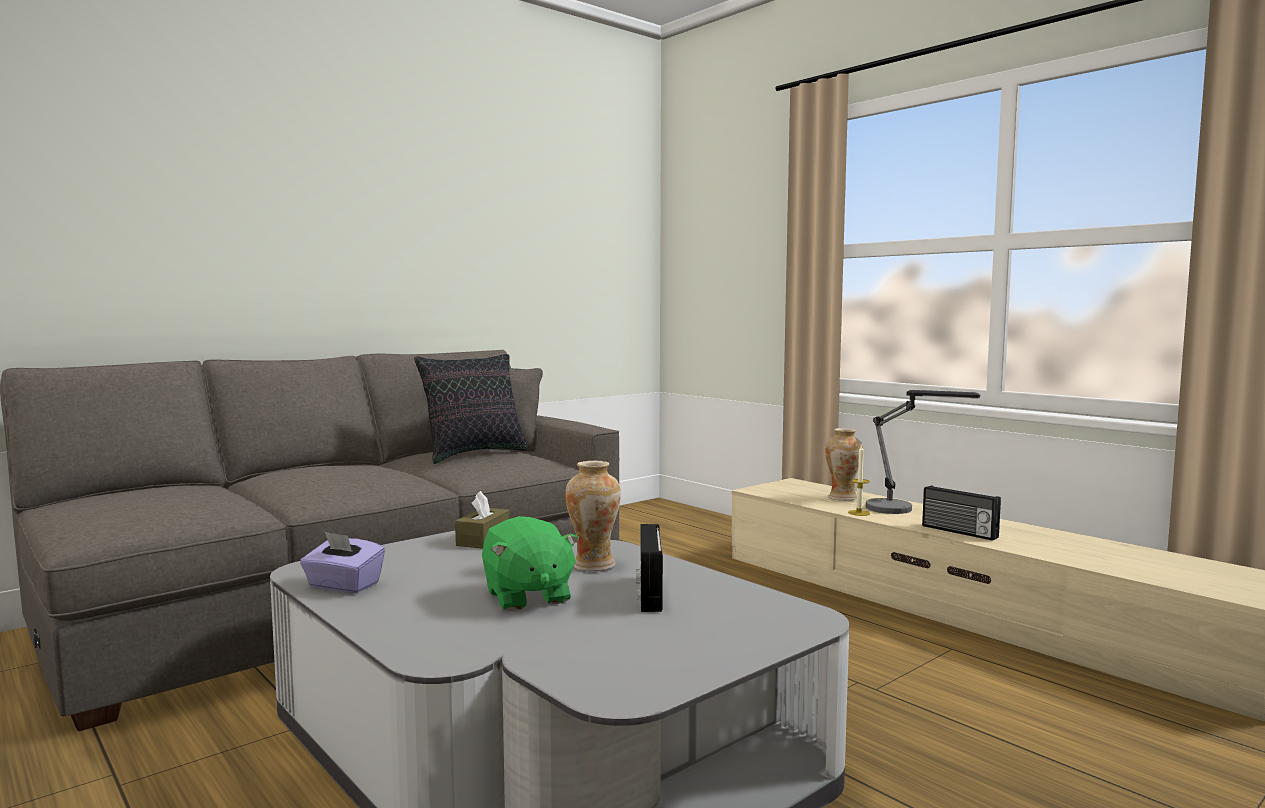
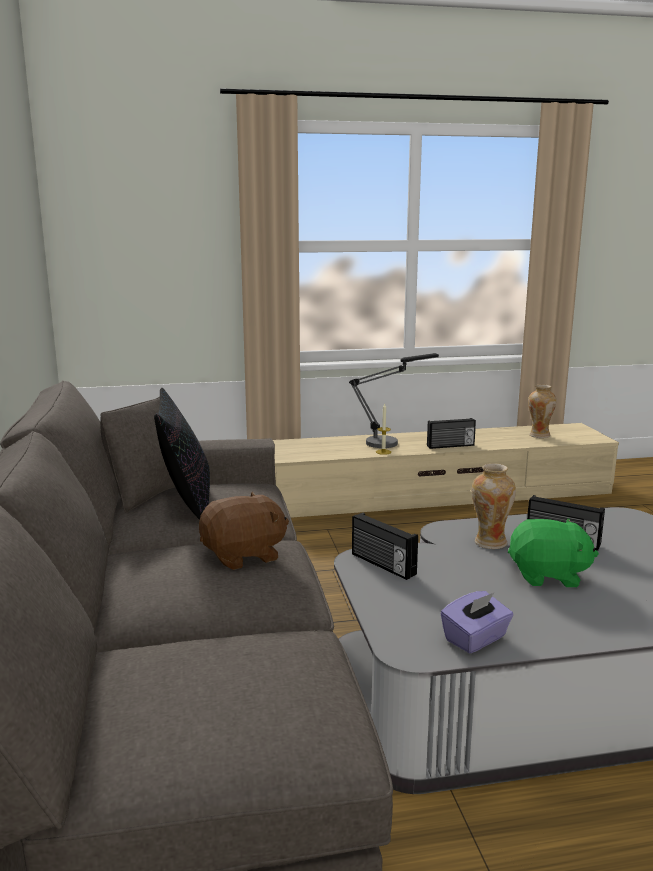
camera: 60 degrees left, 10 degrees up
brown tissue box [455,491,510,549] -> radio [352,513,418,580]
vase [825,428,863,501] -> vase moved to [528,384,556,438]
none -> brown plush toy [199,492,289,570]

